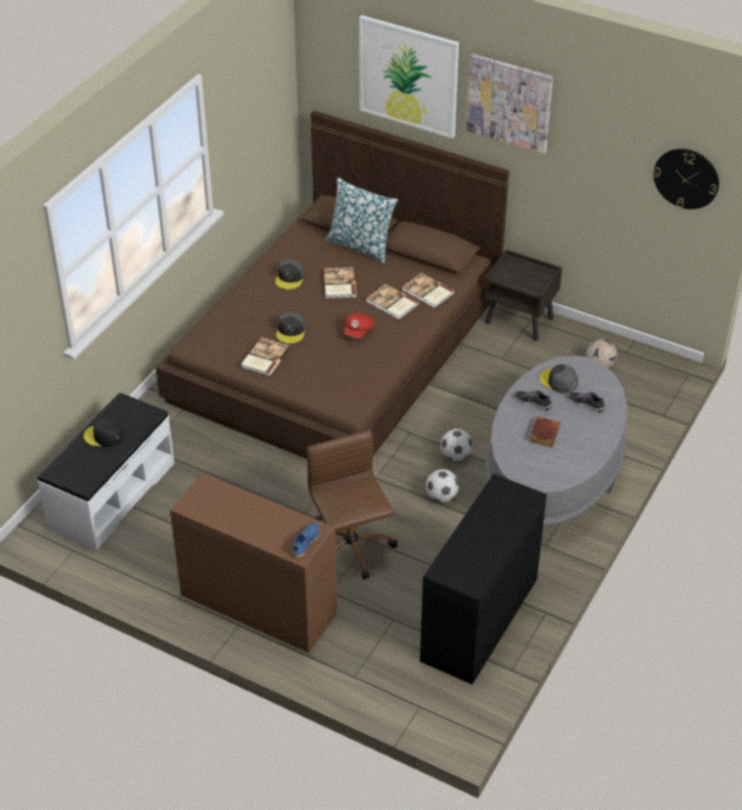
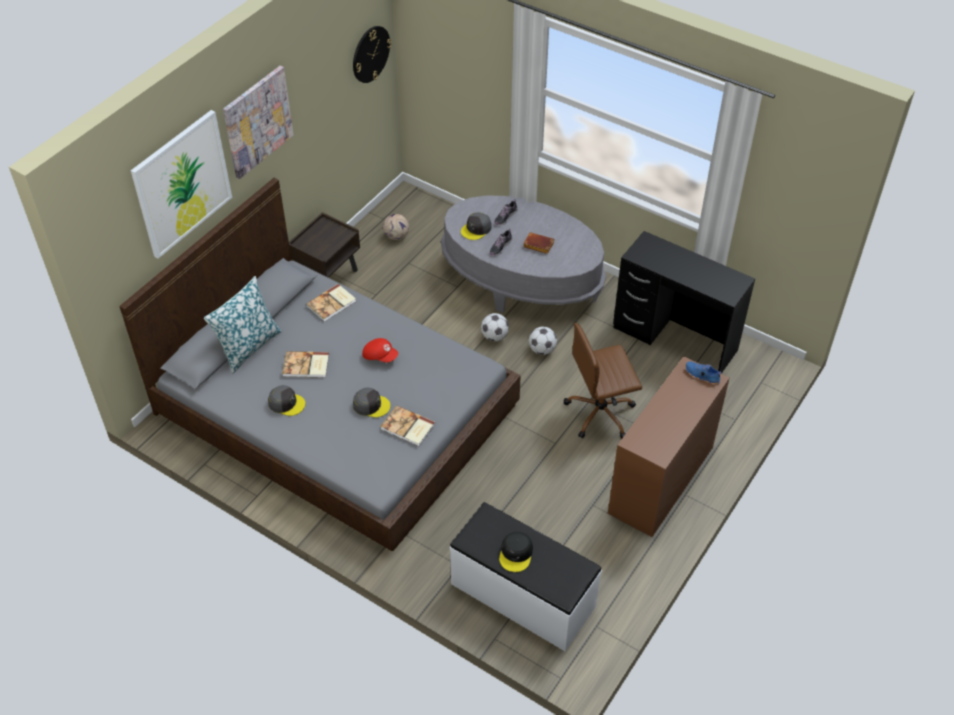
camera: 85 degrees left, 5 degrees up
brown bed [156,111,509,459] -> grey bed [119,178,521,551]
book [366,284,419,320] -> none

